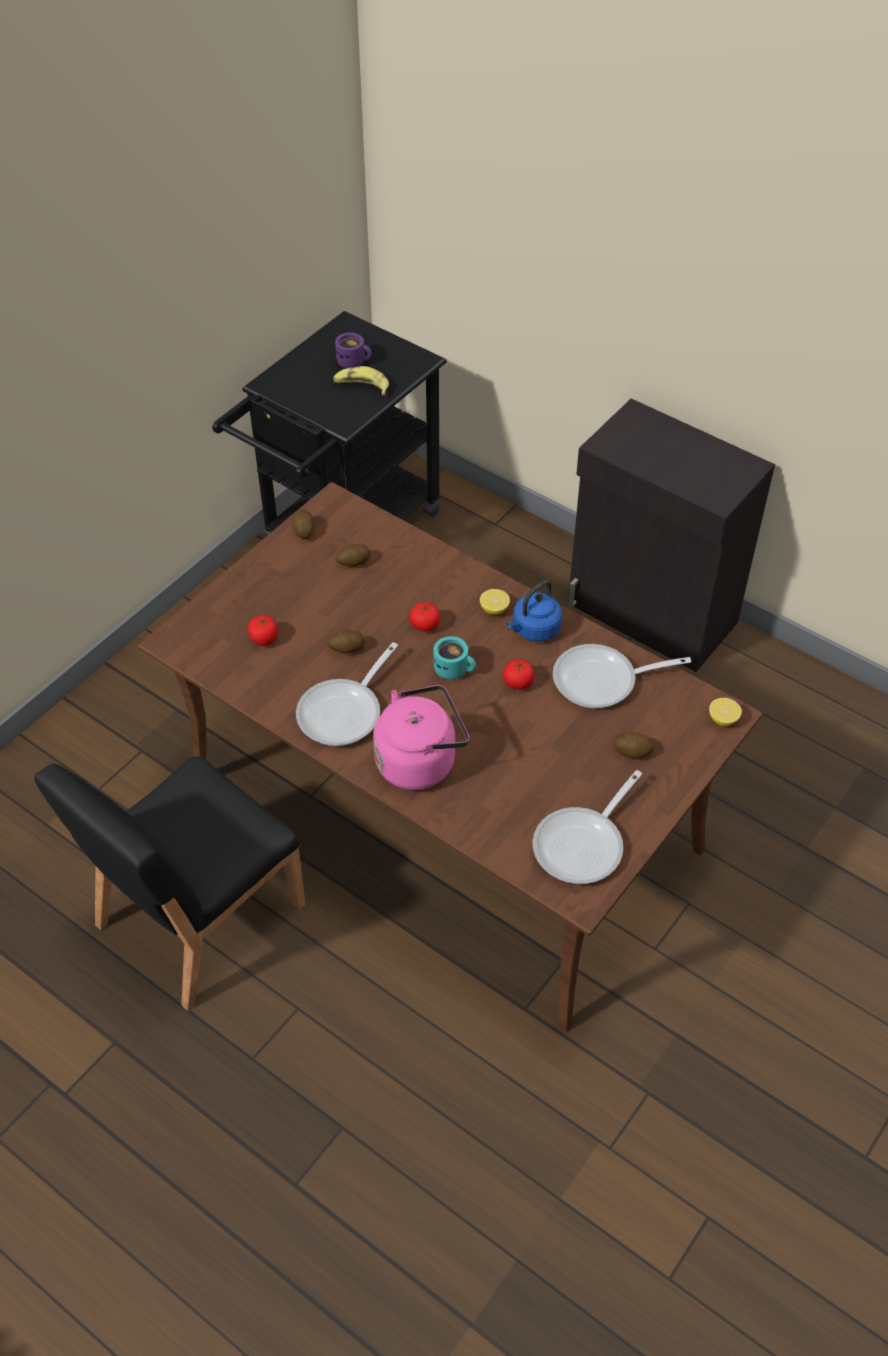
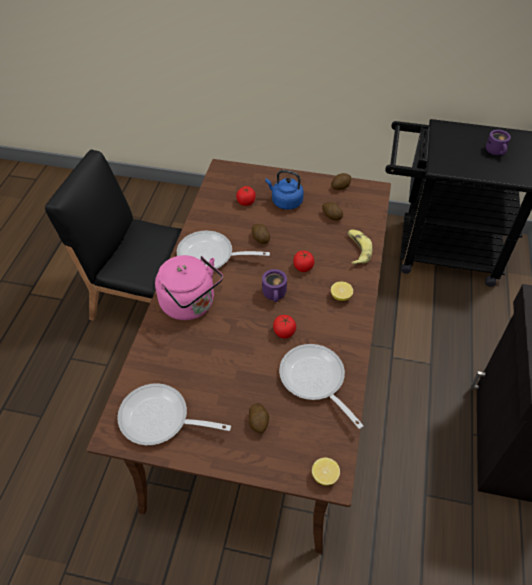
camera: 65 degrees right, 0 degrees up
banana [333,366,389,395] -> banana moved to [347,230,373,265]
turquoise mug [433,636,476,680] -> purple mug [262,269,287,302]
blue kettle [507,580,562,641] -> blue kettle moved to [265,170,304,210]

